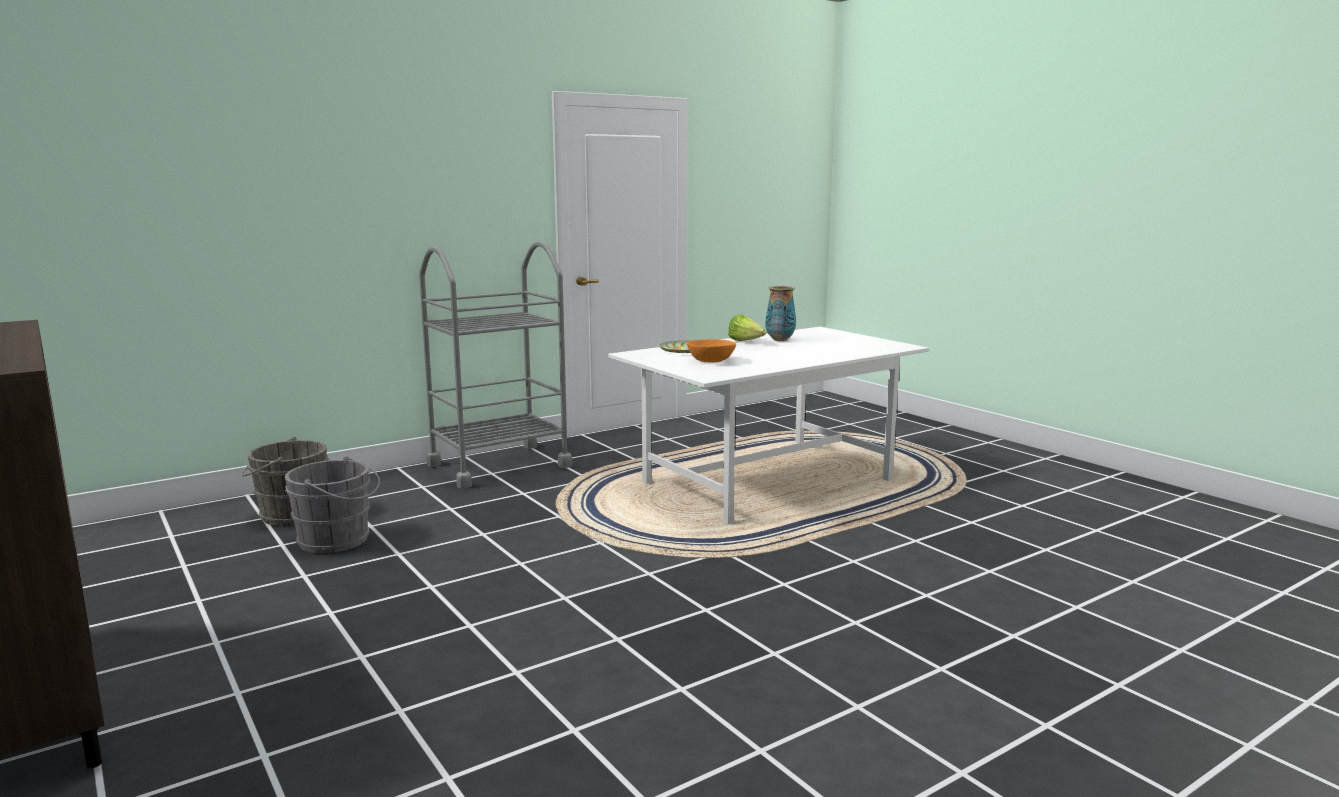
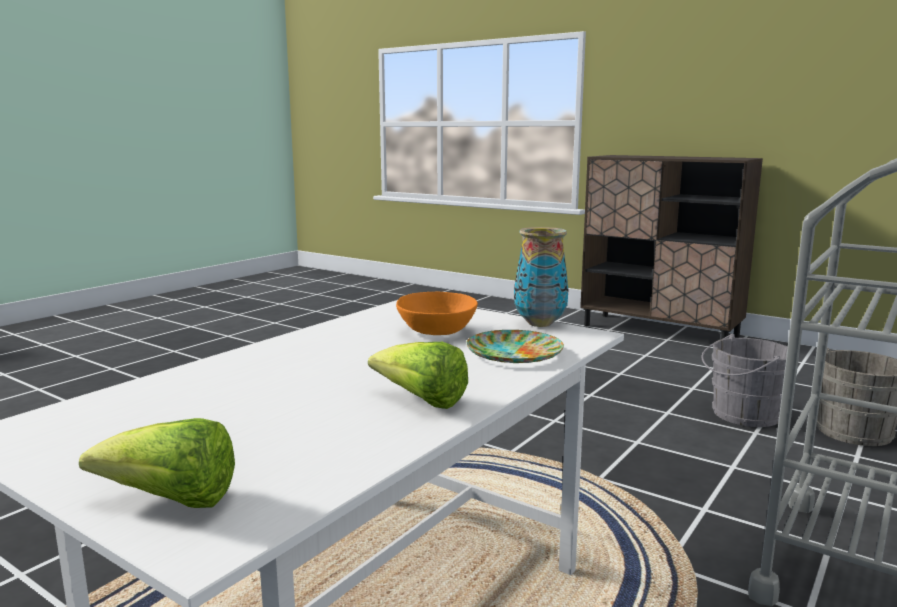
camera: 160 degrees right, 0 degrees up
vase [765,286,796,341] -> vase moved to [514,227,568,327]
none -> lettuce [79,418,235,508]

